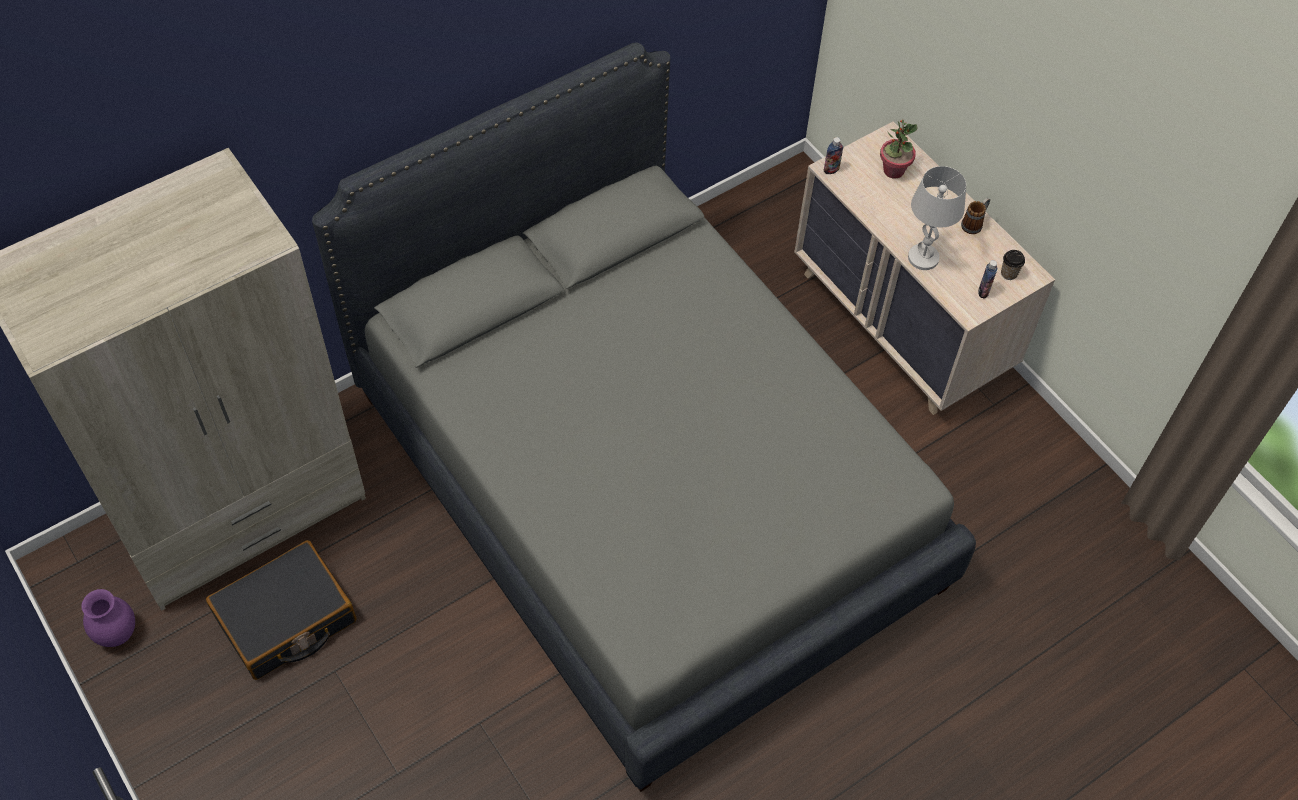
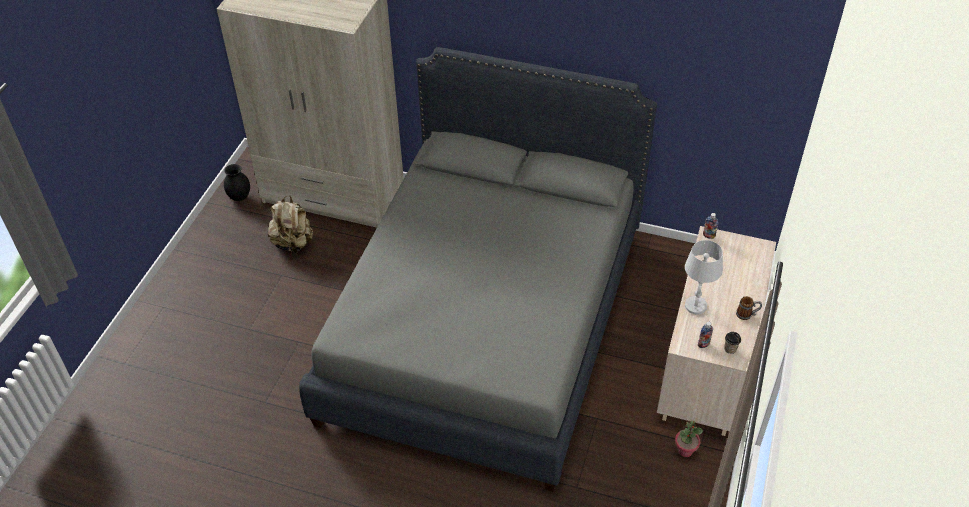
camera: 55 degrees right, 10 degrees down
purple vase [81,589,135,647] -> black vase [224,164,250,201]
black suitcase [206,540,357,680] -> beige backpack [268,195,313,253]
potted plant [880,120,917,179] -> potted plant moved to [675,420,703,457]

